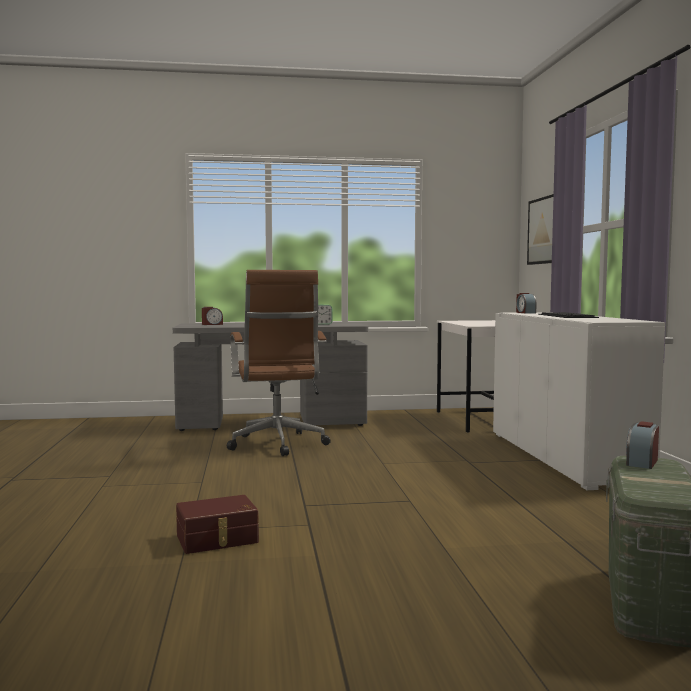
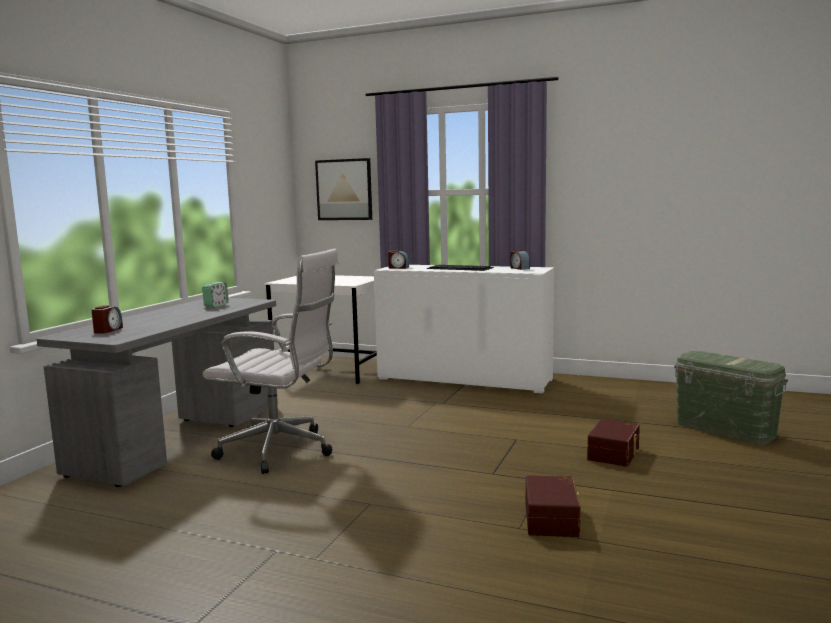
camera: 60 degrees left, 5 degrees up
brown office chair [227,270,330,456] -> white office chair [203,249,339,474]
alarm clock [626,421,659,469] -> alarm clock moved to [510,250,530,270]
none -> brown storage box [587,419,640,467]

